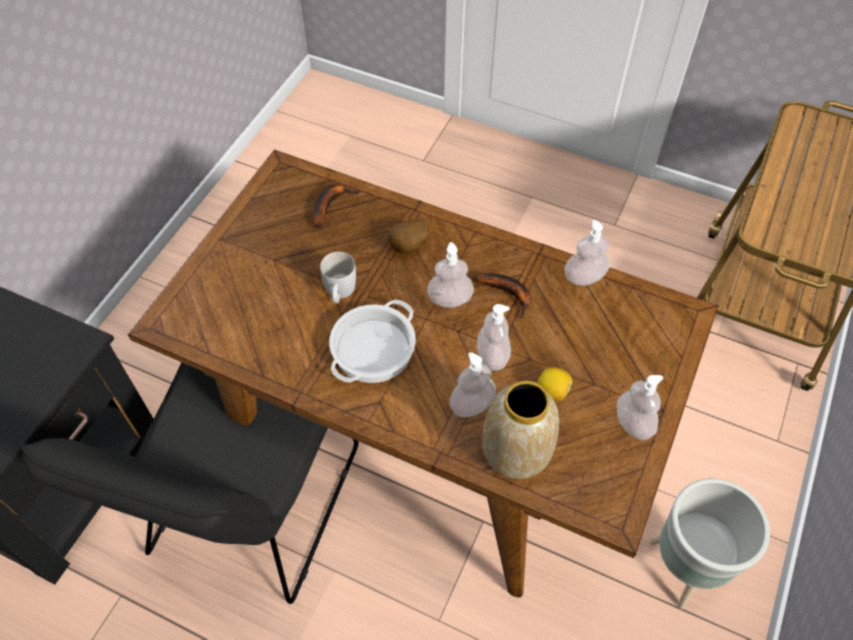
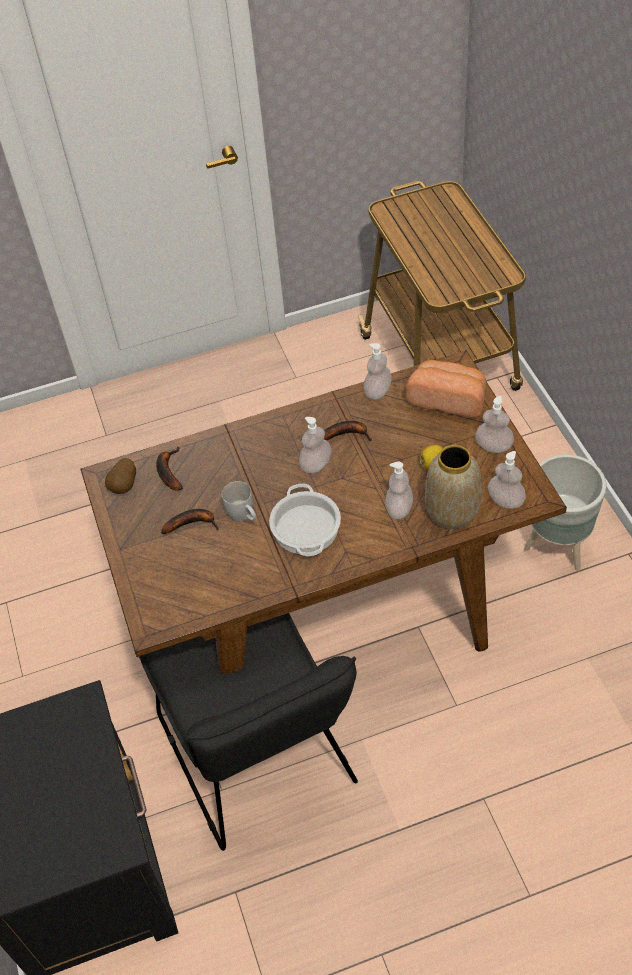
camera: 40 degrees left, 5 degrees down
potato [387,219,430,254] -> potato moved to [105,458,136,494]
soap dispenser [477,304,511,371] -> soap dispenser moved to [488,451,526,509]
none -> banana [161,509,219,534]
none -> bread [406,360,486,418]

